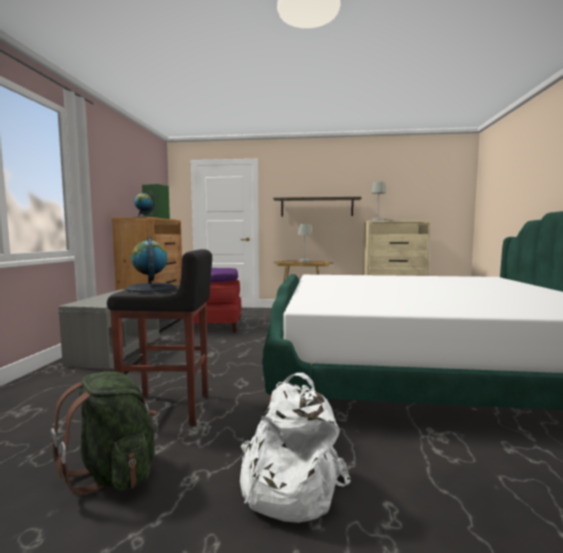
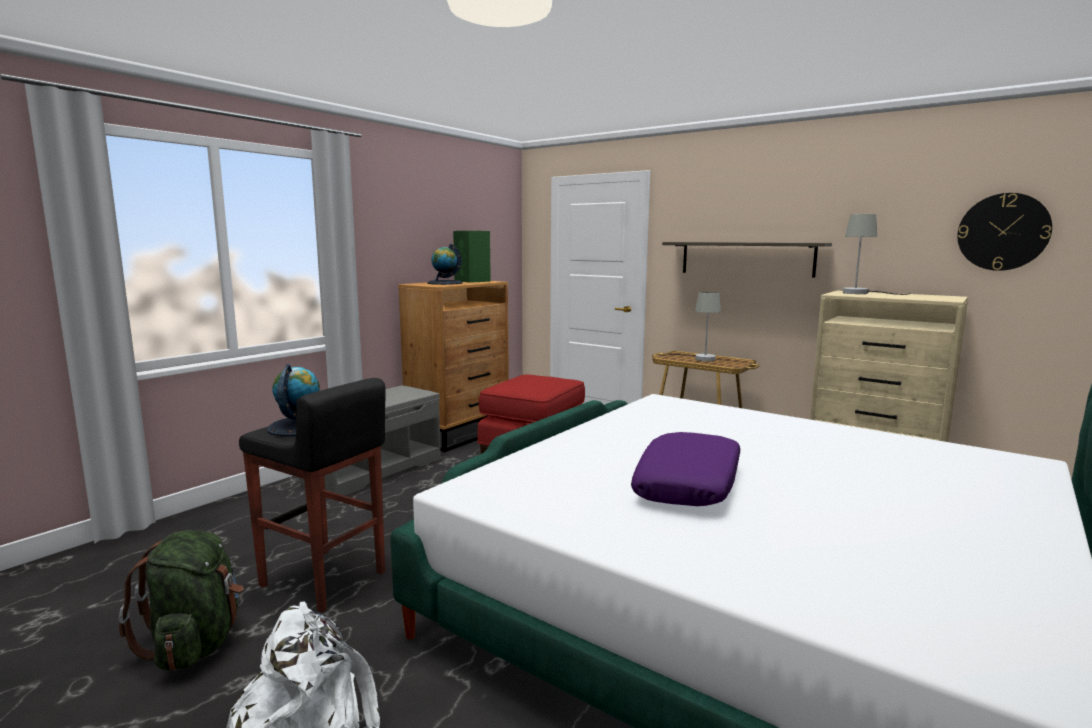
camera: 30 degrees right, 5 degrees up
purple pillow [210,268,238,282] -> purple pillow moved to [631,432,740,506]
none -> wall clock [957,193,1052,271]

